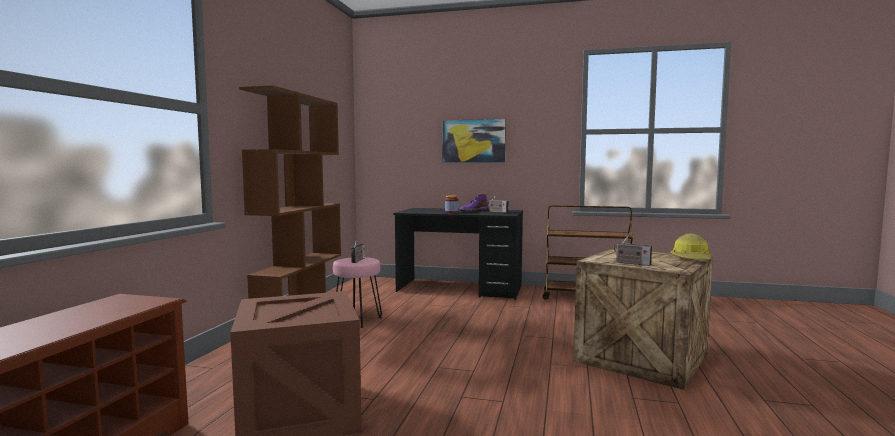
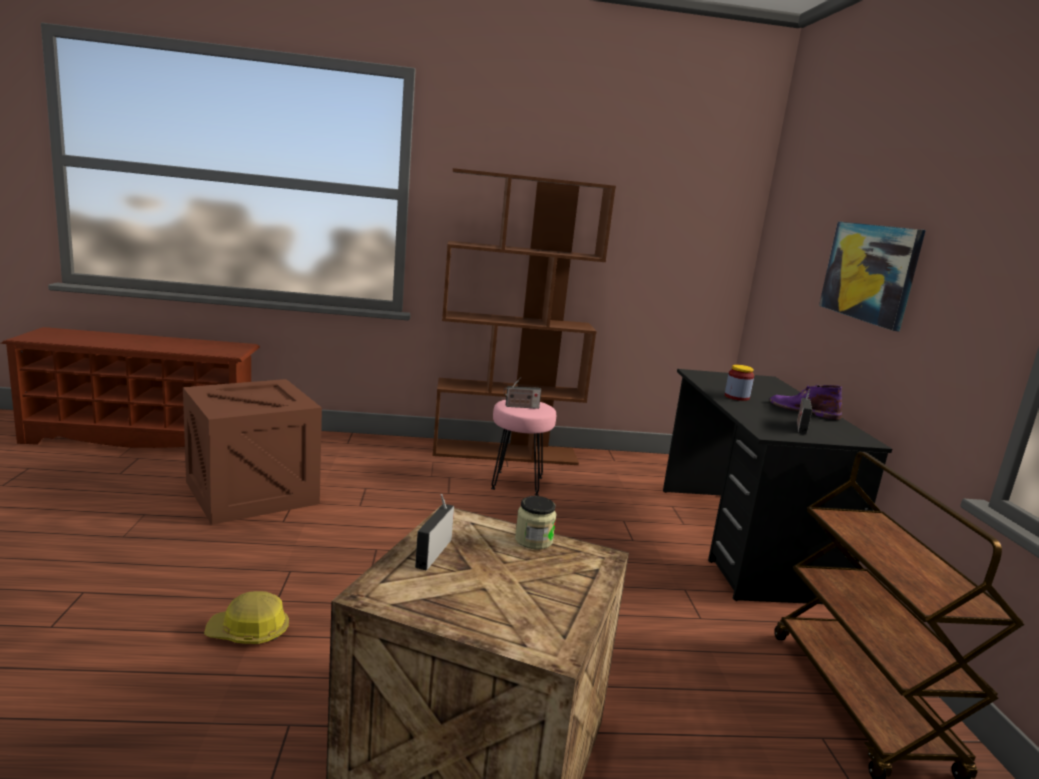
camera: 70 degrees right, 10 degrees up
hard hat [671,233,711,259] -> hard hat moved to [204,591,289,644]
none -> jar [515,496,557,549]

